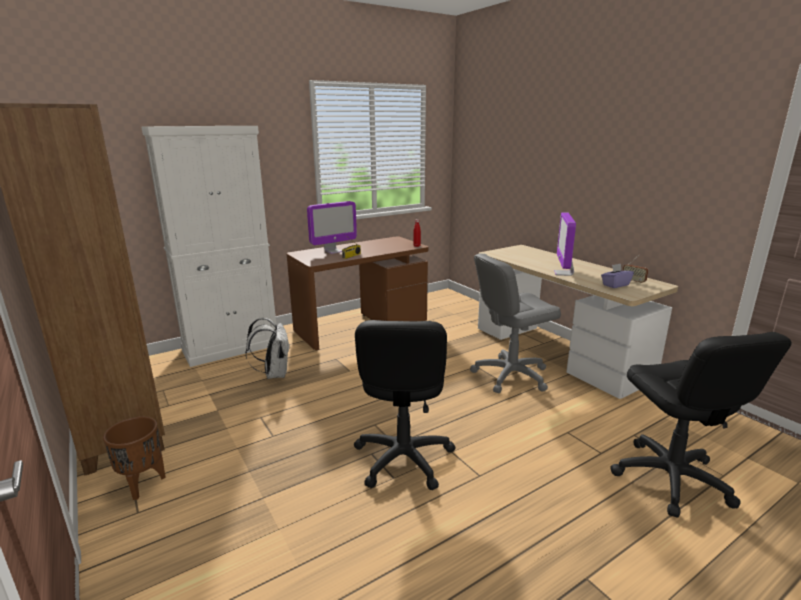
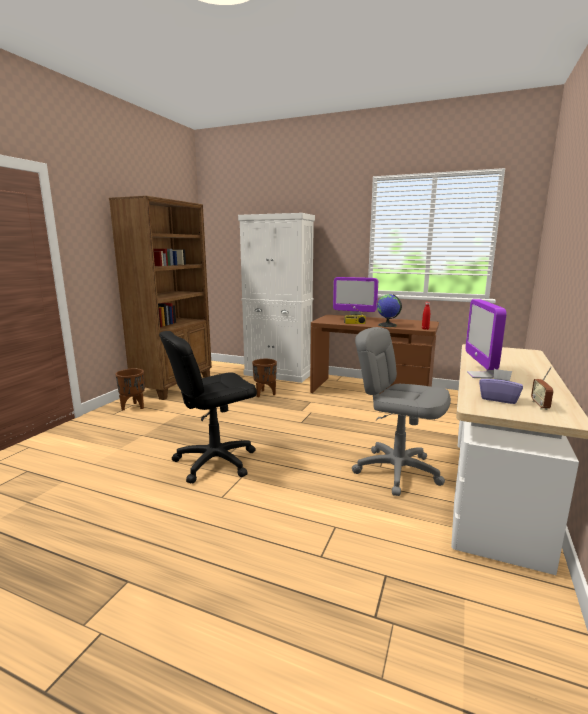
camera: 55 degrees right, 5 degrees down
white backpack [245,318,290,379] -> brown planter [252,359,277,397]
monitor [554,212,576,276] -> monitor turned 60 degrees counterclockwise [465,299,506,379]
black office chair [610,332,792,518] -> none
none -> globe [377,294,402,327]

